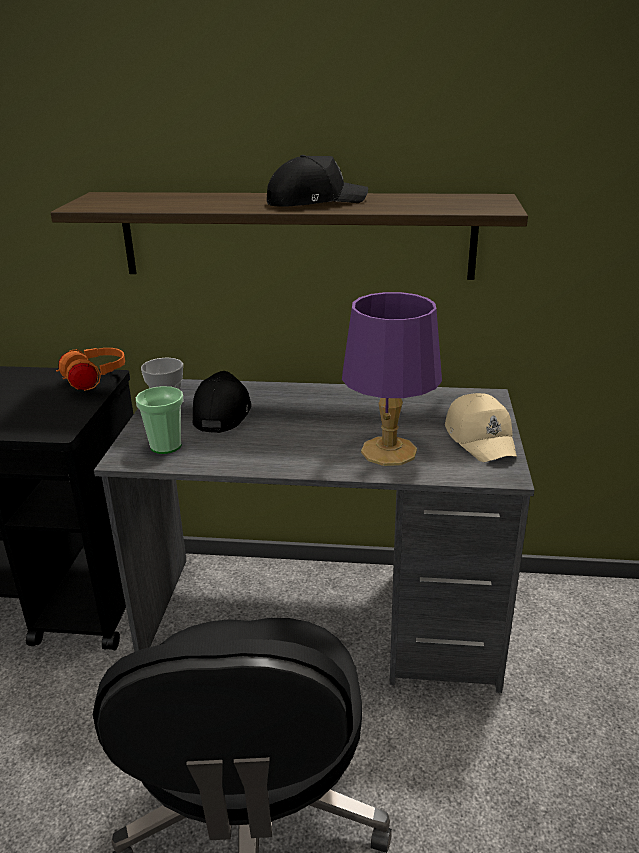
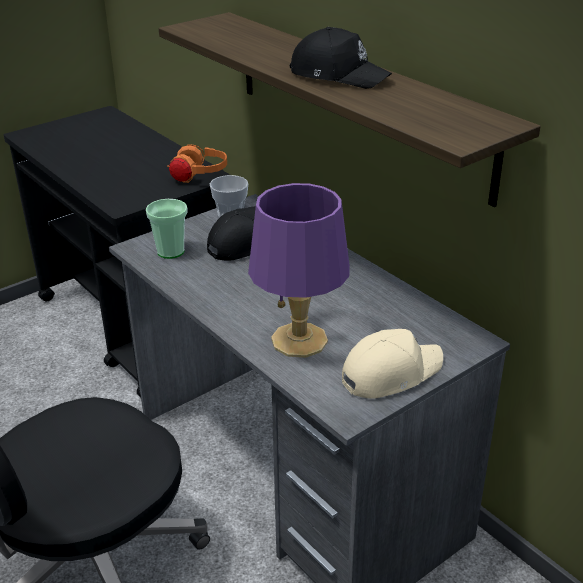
camera: 45 degrees right, 5 degrees up
beige cap [445,393,517,462] -> beige cap turned 150 degrees counterclockwise [342,329,443,399]

